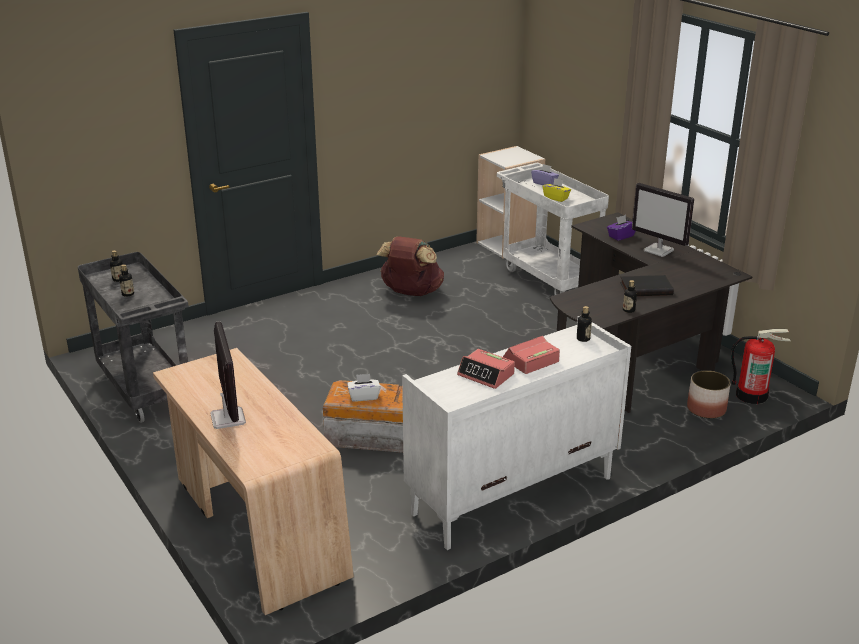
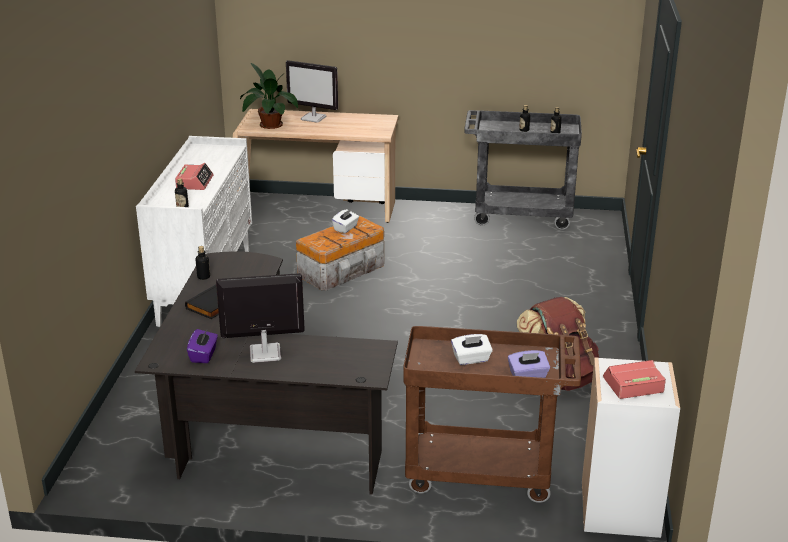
camera: 130 degrees right, 0 degrees up
alarm clock [457,349,515,389] -> alarm clock moved to [603,360,666,399]
white cart [497,163,609,295] -> brown cart [403,326,581,503]
yellow tissue box [543,178,571,202] -> white tissue box [451,334,493,365]
purple tissue box [607,215,635,241] -> purple tissue box moved to [187,328,218,363]
planter [687,370,731,418] -> none
fire extinguisher [731,329,791,404] -> none
none -> potted plant [240,63,298,129]

